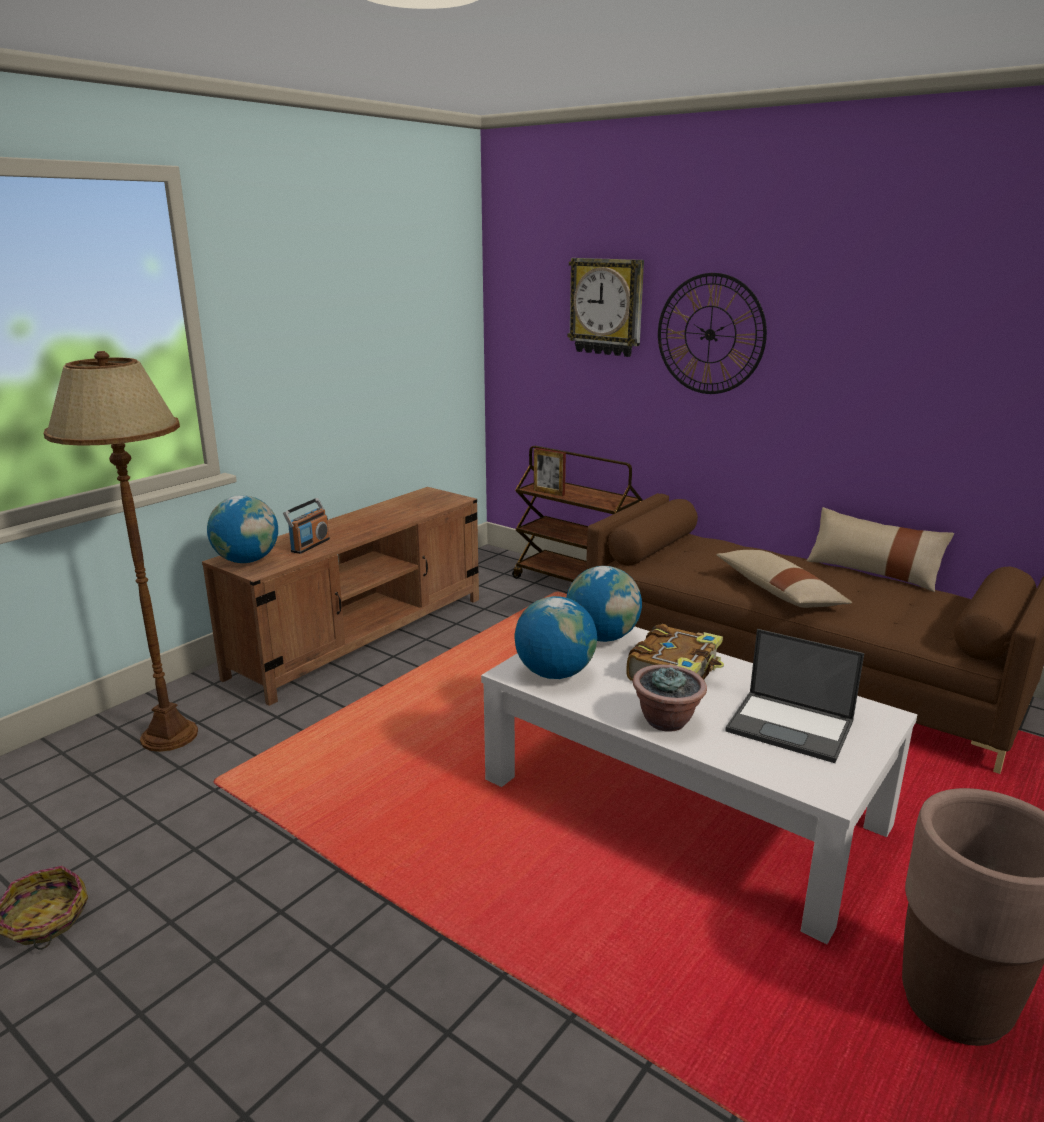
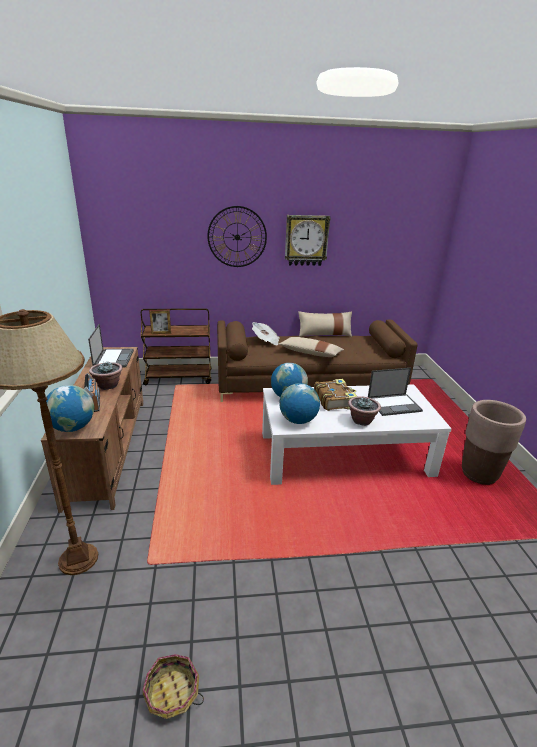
camera: 45 degrees left, 5 degrees up
wall clock [567,258,644,357] -> wall clock moved to [285,215,331,266]
none -> laptop [88,324,134,367]
none -> potted plant [89,362,123,390]
none -> newspaper [252,322,280,346]

